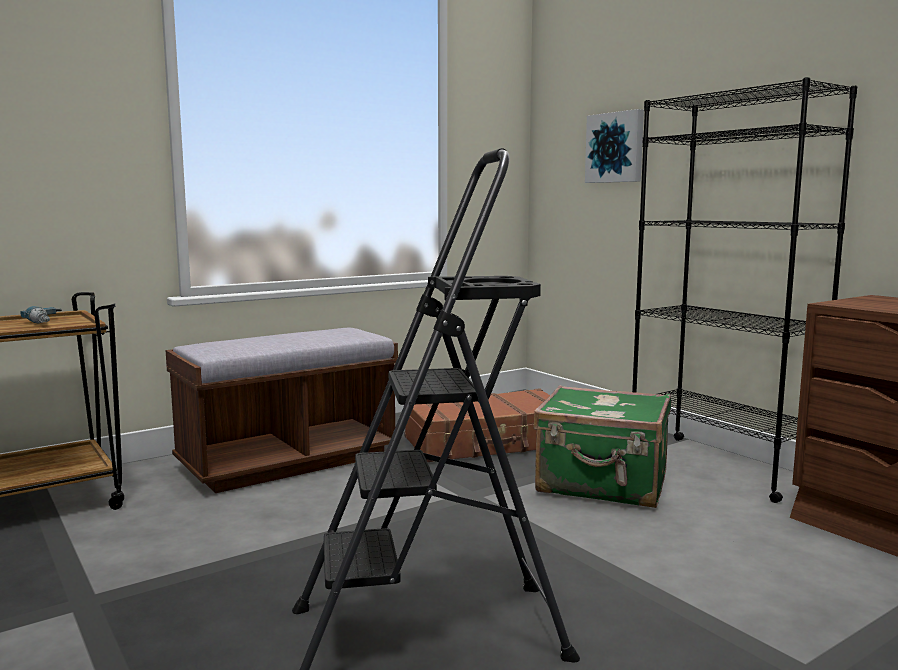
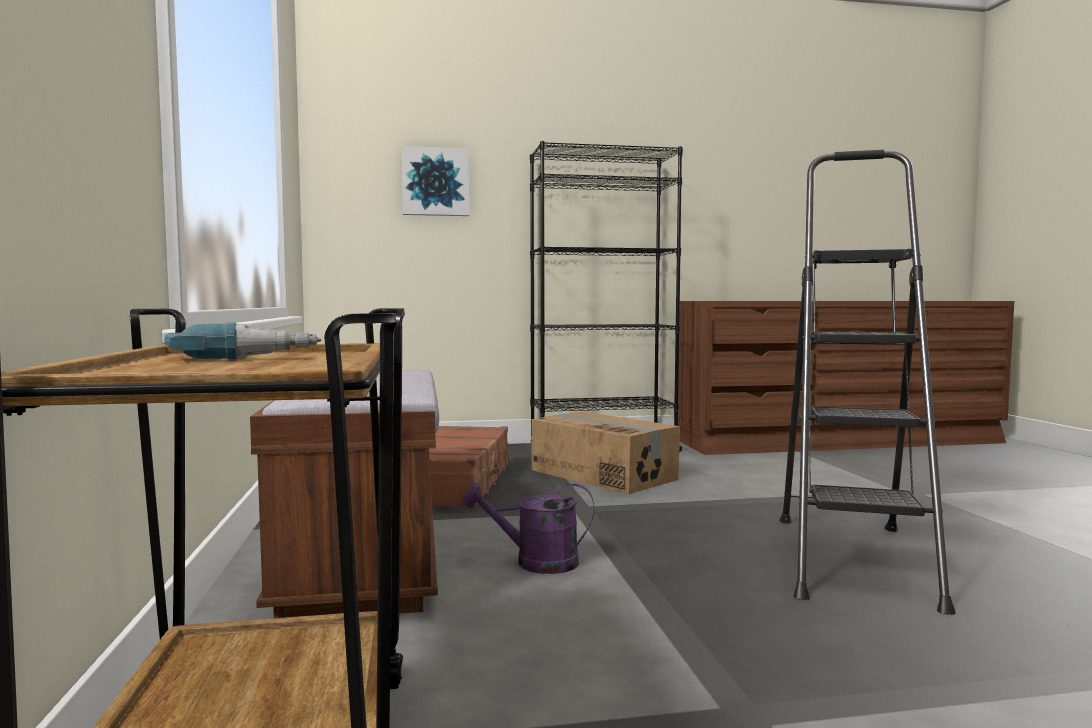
camera: 65 degrees left, 5 degrees down
green suitcase [533,385,671,508] -> cardboard box [531,412,680,494]
none -> purple watering can [463,482,594,574]

